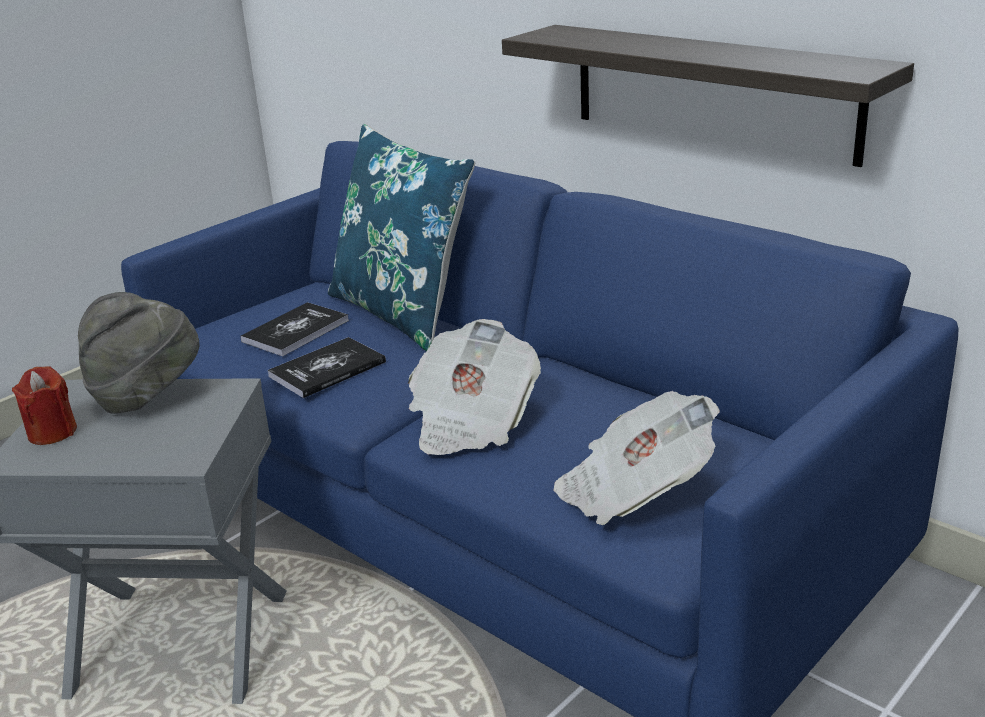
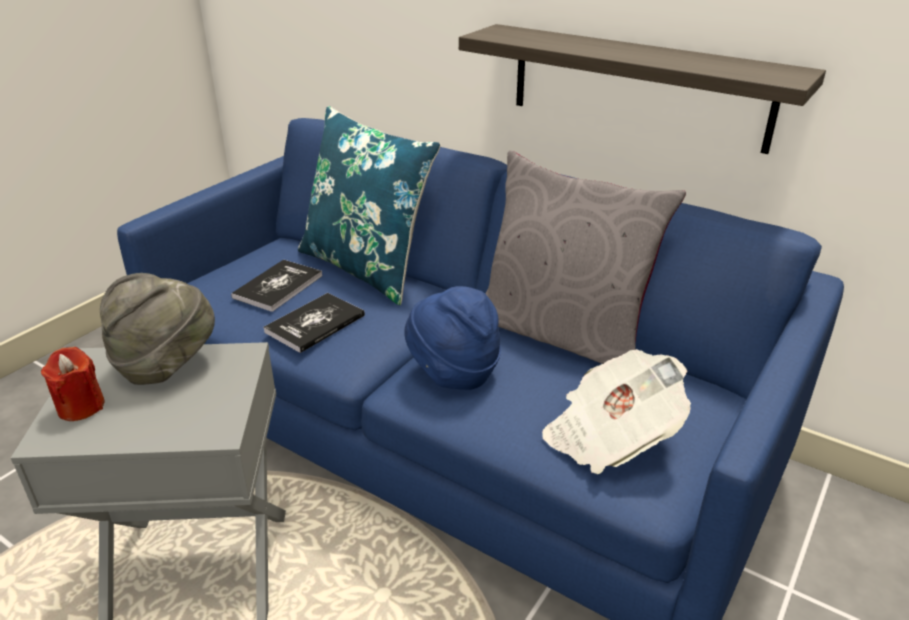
camera: 10 degrees left, 5 degrees up
newspaper [408,319,541,455] -> blue hat [404,286,501,390]
none -> grey pillow [485,150,686,364]

